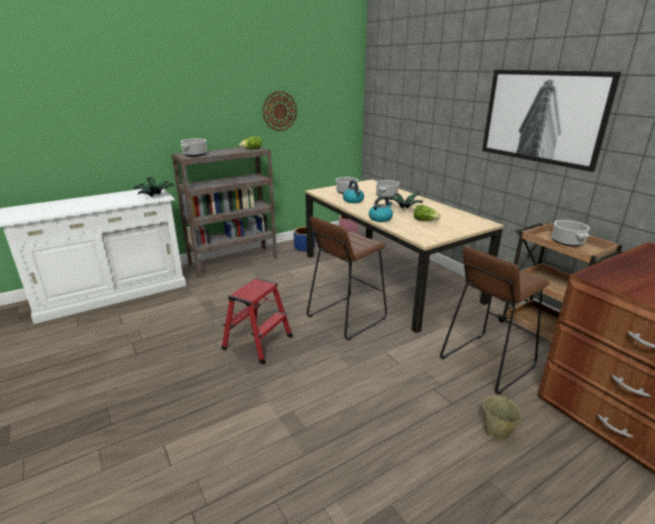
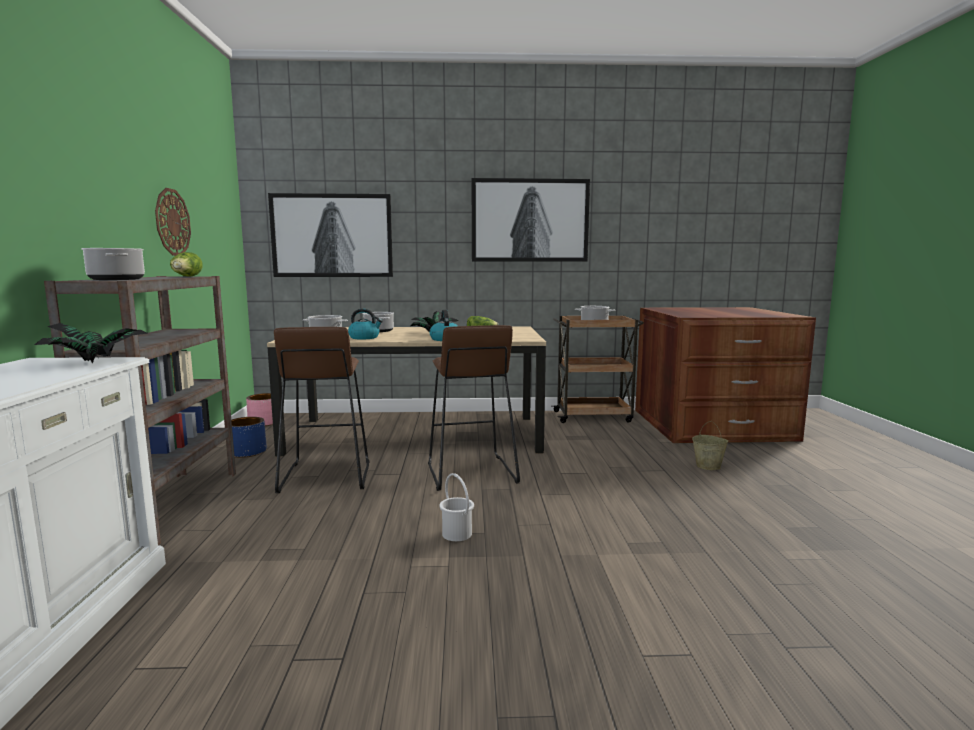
camera: 60 degrees left, 15 degrees down
red step ladder [221,278,293,365] -> white bucket [439,473,474,541]
brown stool [440,246,550,395] -> brown stool moved to [274,327,370,493]
none -> picture [268,193,393,277]

